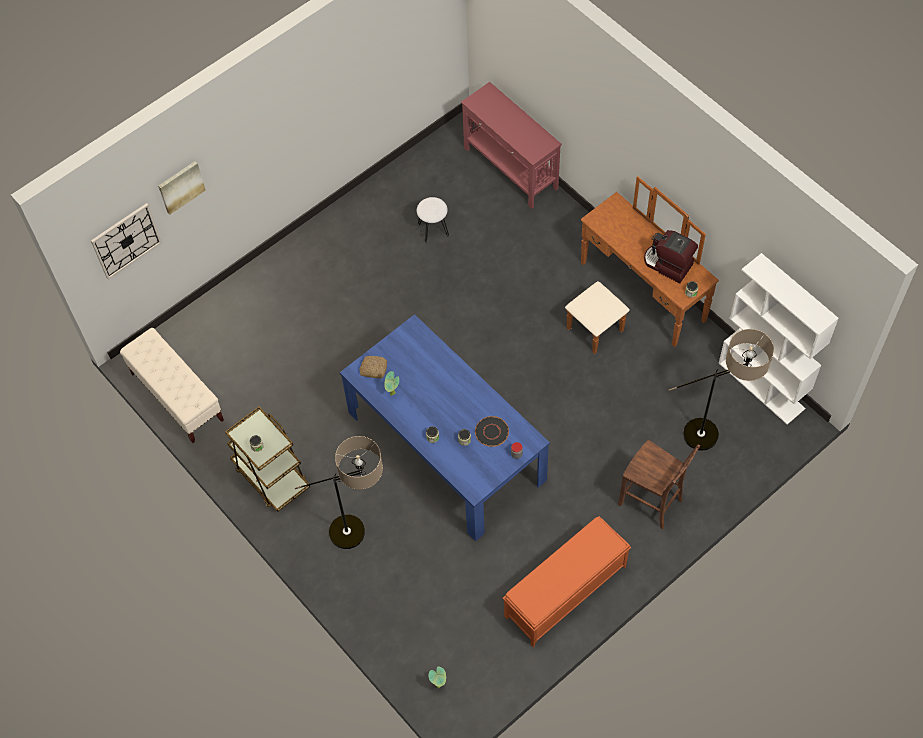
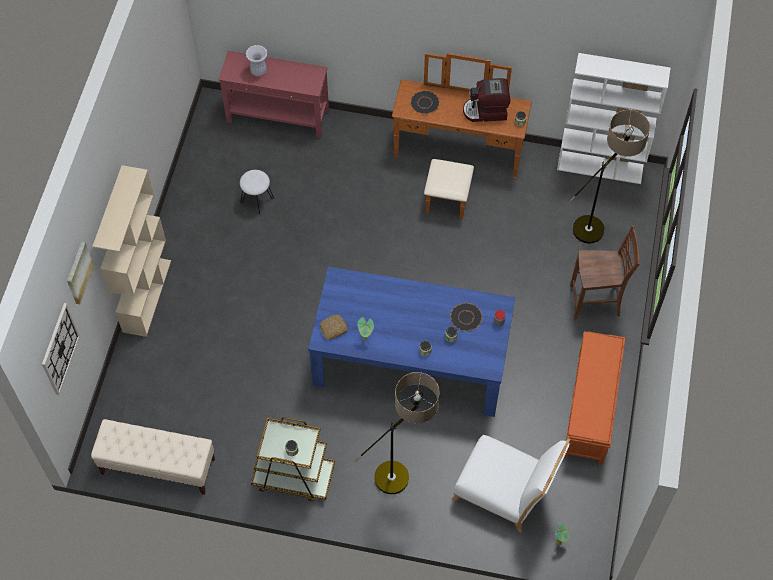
camera: 40 degrees left, 0 degrees up
none -> beige bookcase [93,165,171,337]
none -> white vase [245,45,268,76]
none -> black plate [410,91,440,114]
none -> white chair [451,435,570,532]

